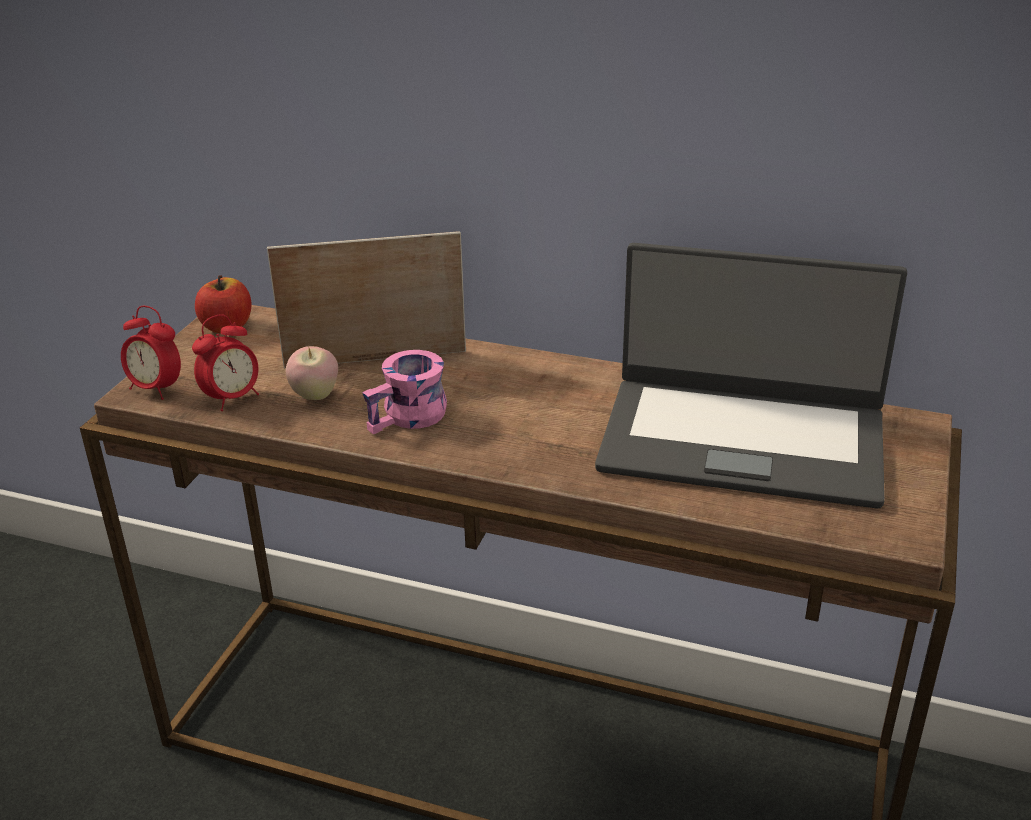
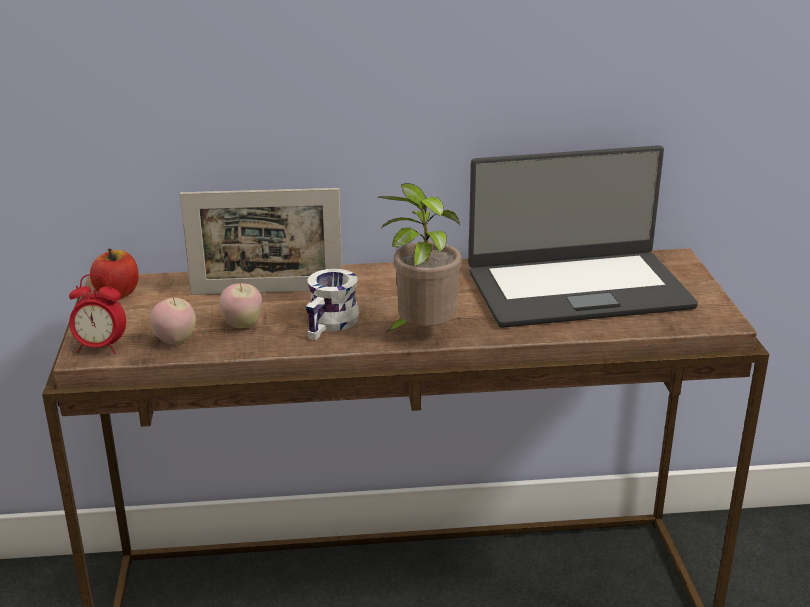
camera: 25 degrees left, 5 degrees down
alarm clock [192,314,259,411] -> apple [150,297,196,345]
picture frame [267,231,466,368] -> picture frame turned 150 degrees counterclockwise [180,188,342,295]
pink mug [362,350,447,435] -> white mug [306,269,359,340]
none -> potted plant [379,183,462,334]

